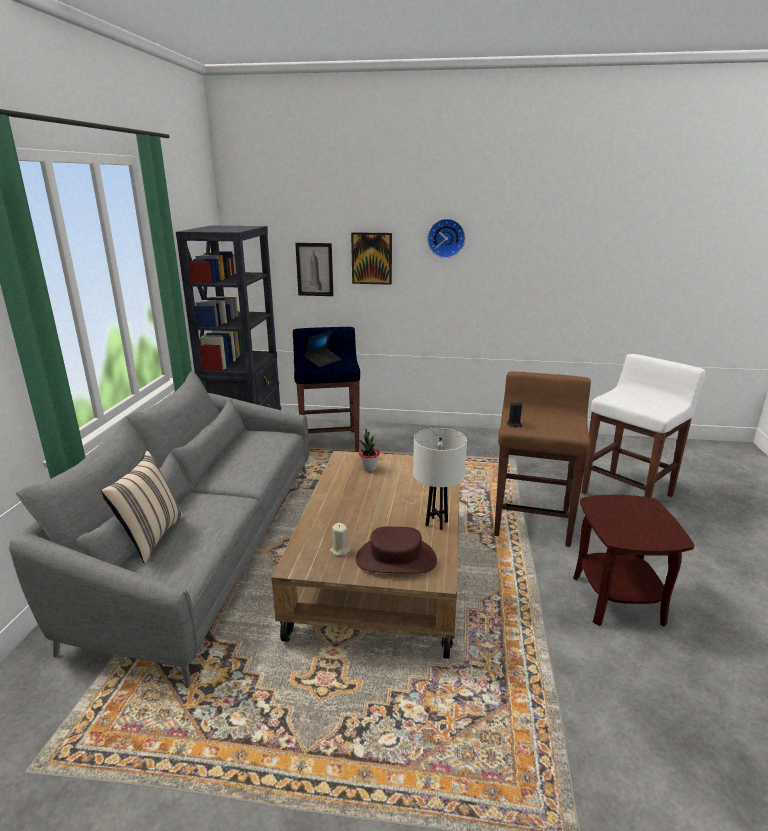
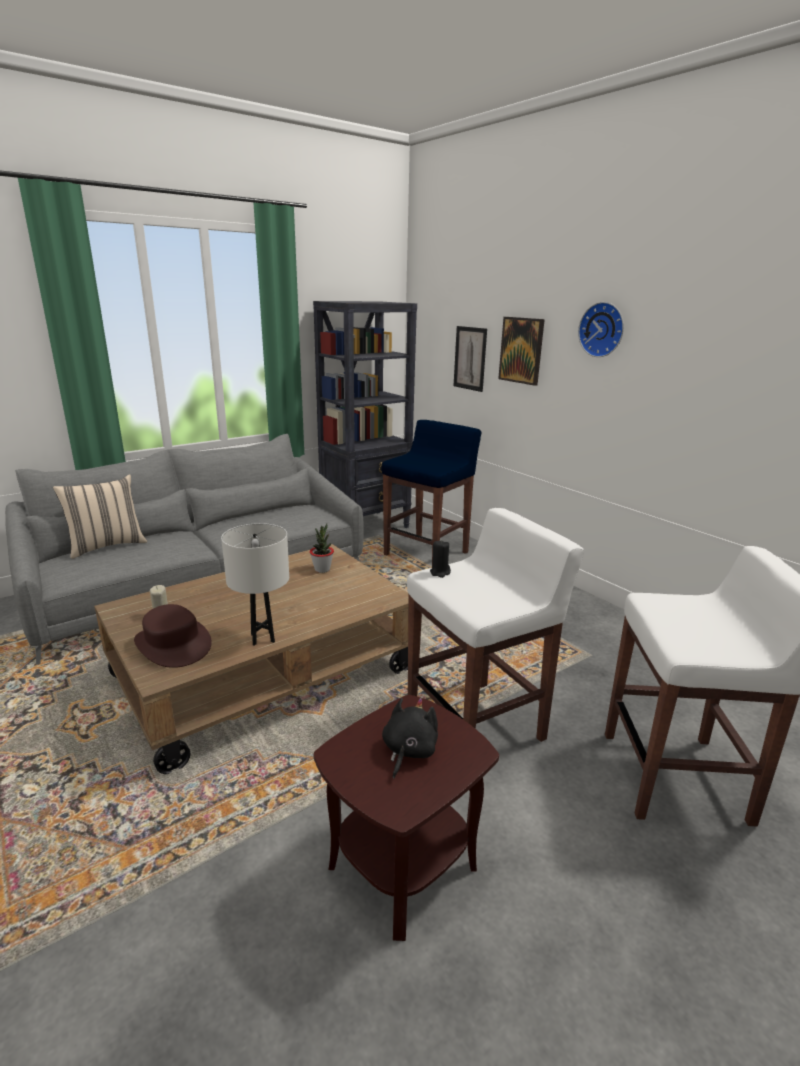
camera: 45 degrees right, 0 degrees up
laptop [304,331,342,367] -> none
brown stool [494,371,591,547] -> white stool [407,508,584,742]
none -> black plush toy [382,698,438,779]

